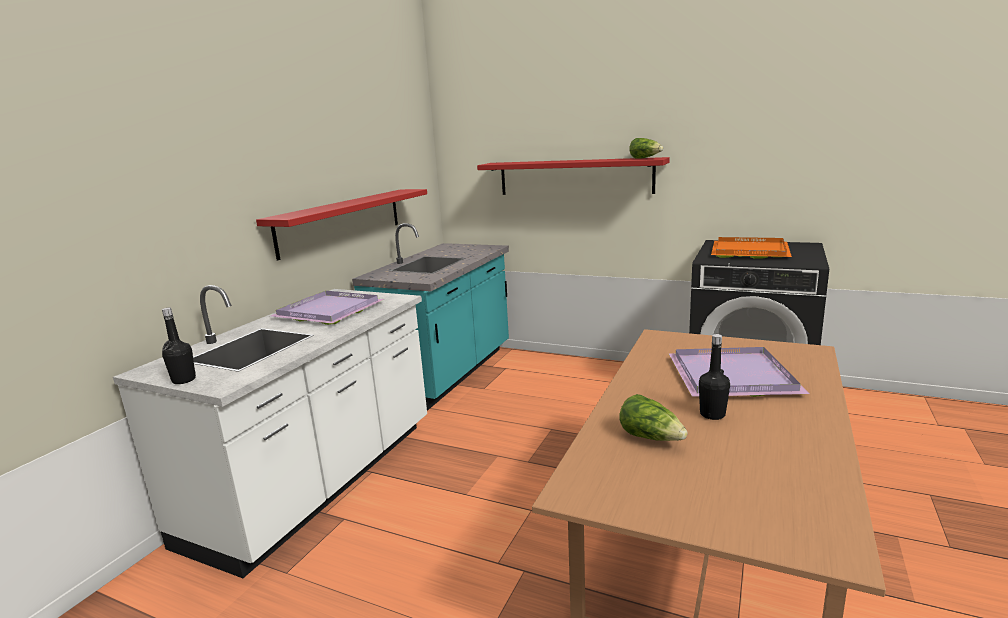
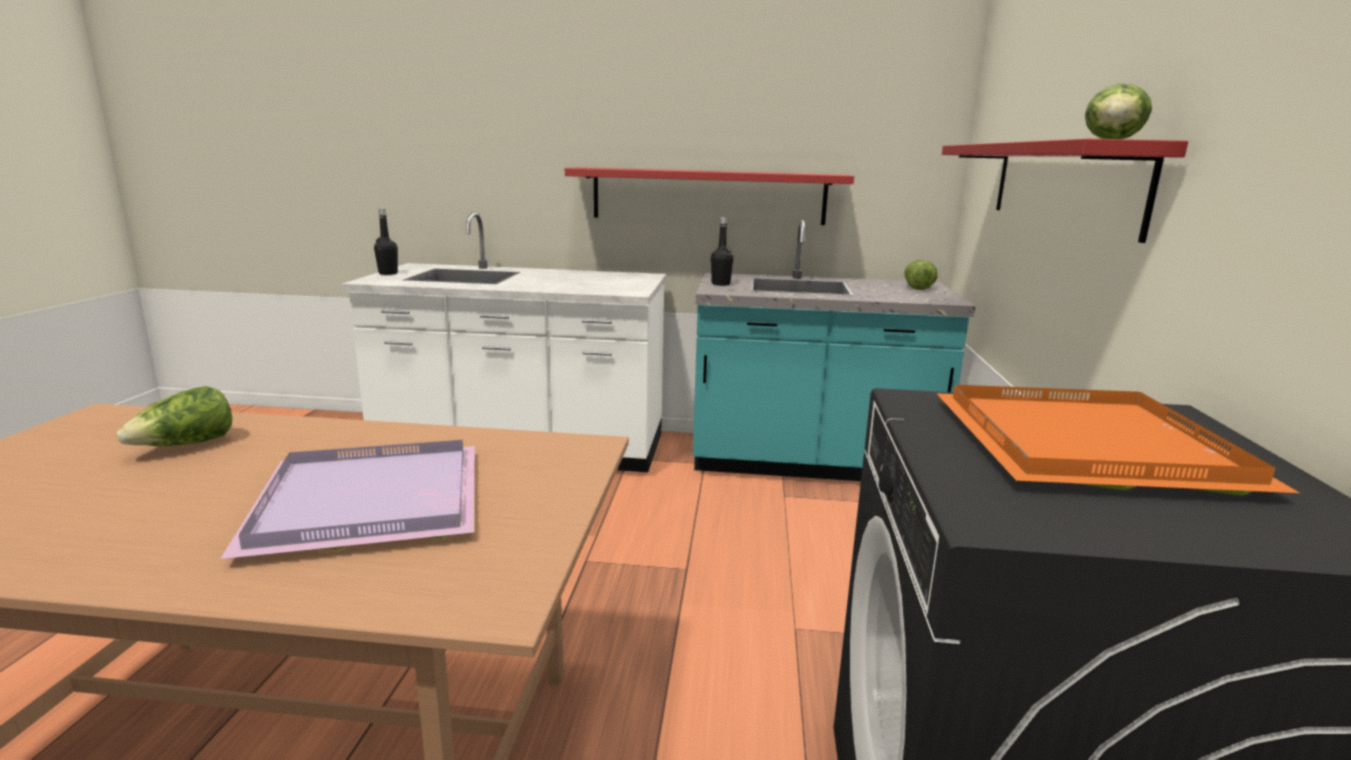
camera: 70 degrees right, 0 degrees up
purple tray [271,291,385,325] -> none
black bottle [699,334,730,420] -> black bottle moved to [711,217,734,286]
none -> lettuce [905,260,938,290]

